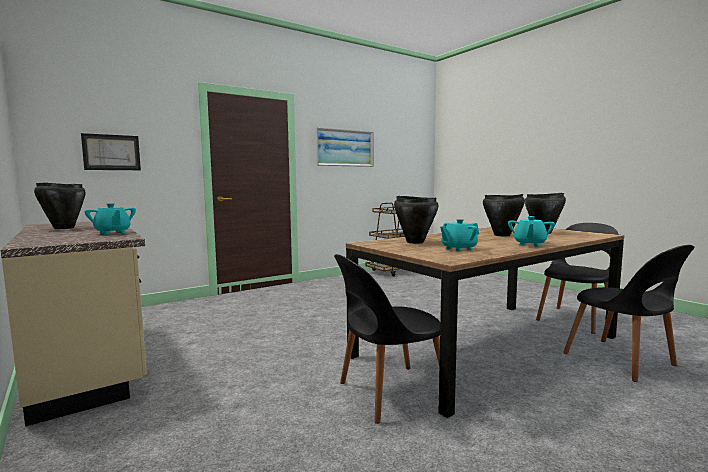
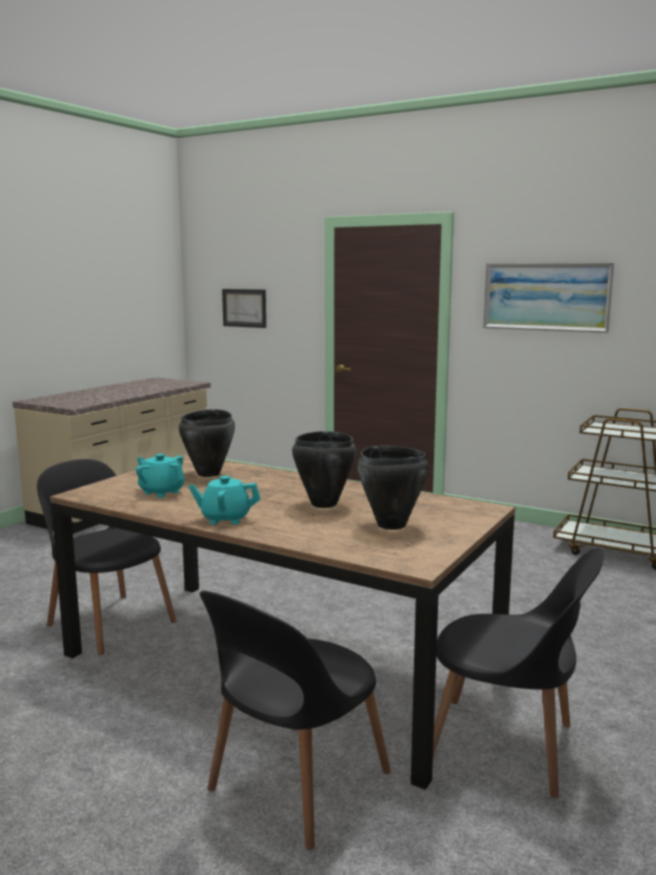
camera: 65 degrees right, 5 degrees up
black cooking pot [34,182,86,229] -> none
turquoise teapot [85,203,136,235] -> none

